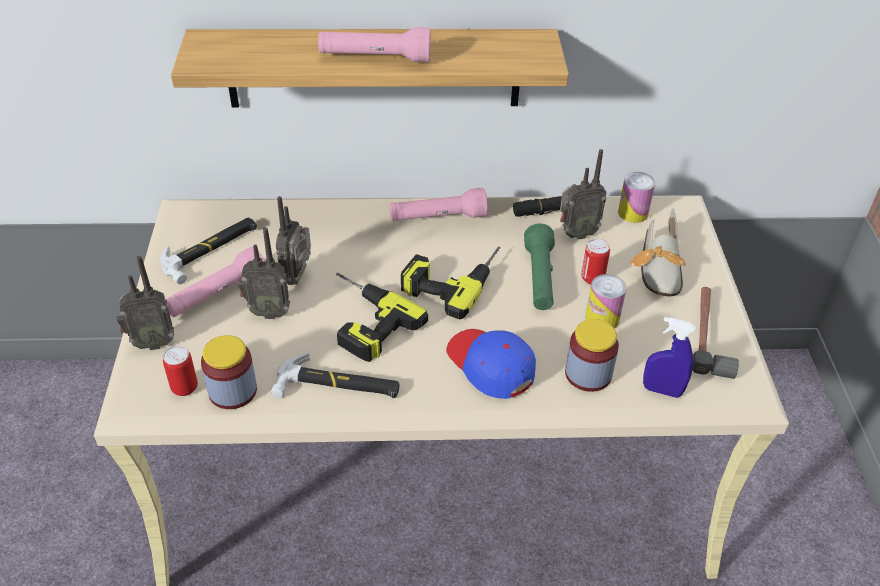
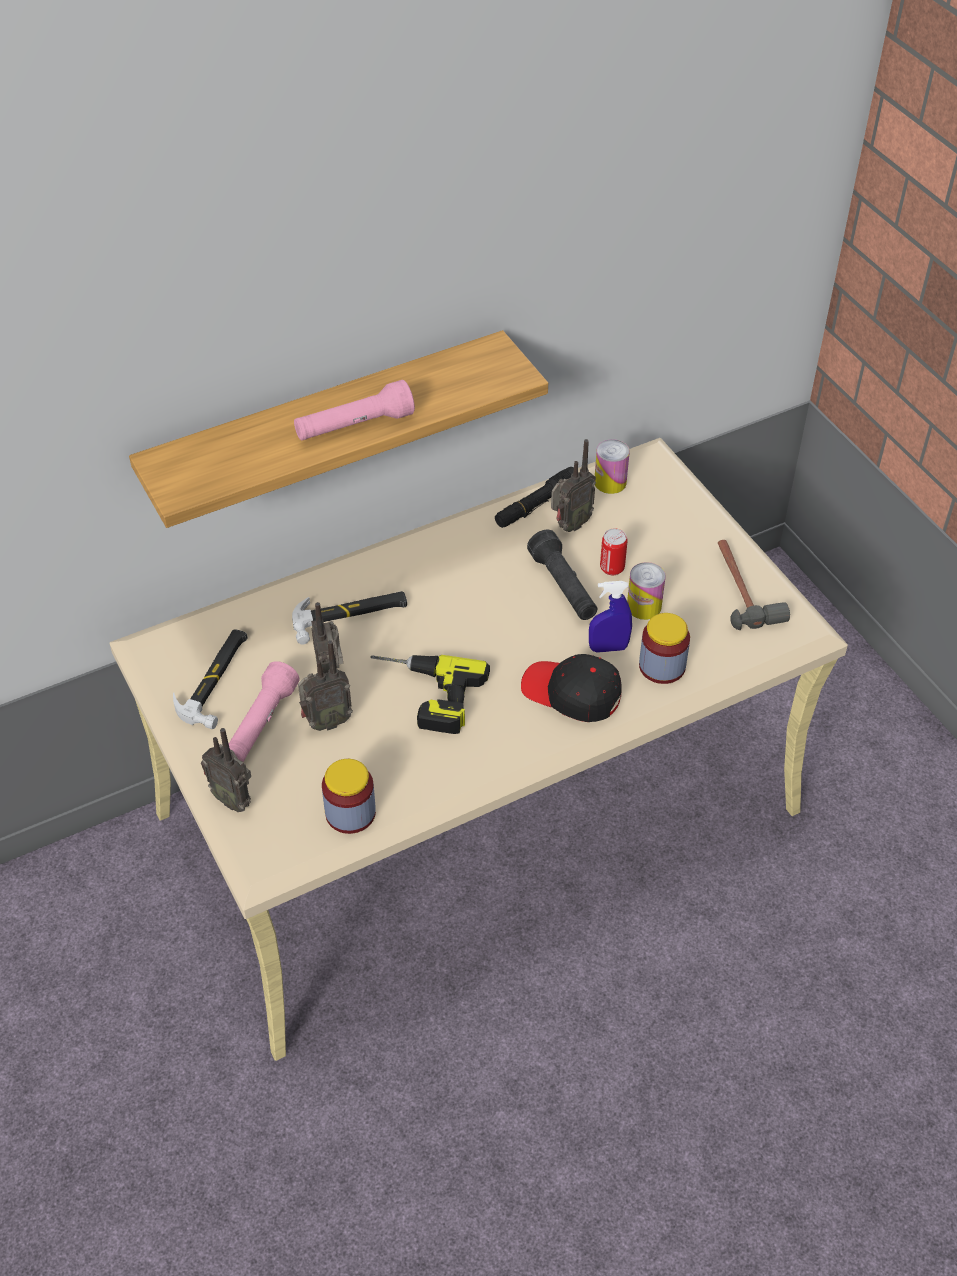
camera: 25 degrees left, 5 degrees up
radio [117,256,174,350] -> radio turned 75 degrees clockwise [201,728,251,812]
can [163,346,198,396] -> none
hammer [271,353,399,398] -> hammer moved to [292,591,407,644]
pink flashlight [390,188,488,221] -> none
power drill [401,247,500,319] -> none
blue cap [446,329,536,399] -> black cap [521,654,622,722]
green flashlight [524,224,555,310] -> black flashlight [527,529,597,620]
shoe [630,208,686,296] -> none
blue spray bottle [643,317,696,398] -> blue spray bottle moved to [589,581,632,653]

